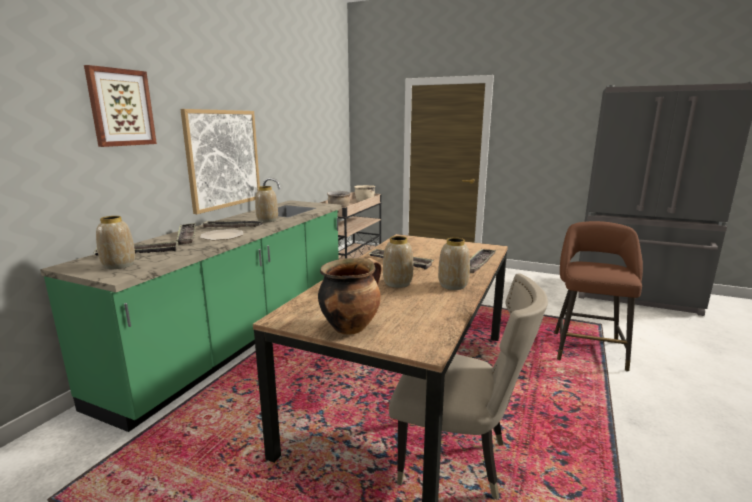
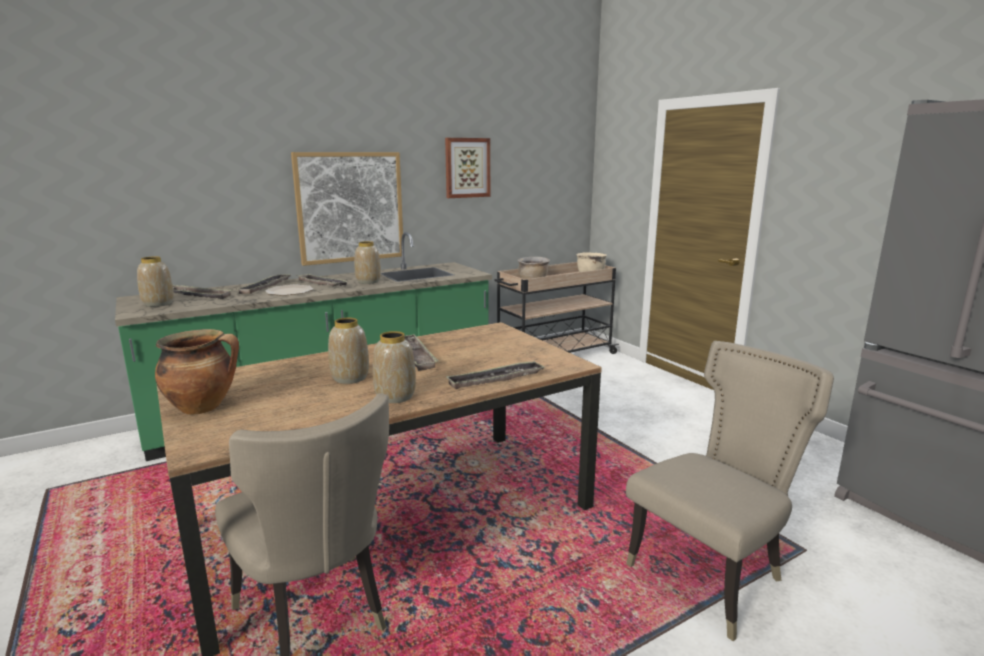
camera: 35 degrees right, 0 degrees up
picture [84,65,157,147] -> picture moved to [445,138,490,198]
brown stool [554,221,643,371] -> beige chair [626,341,834,641]

